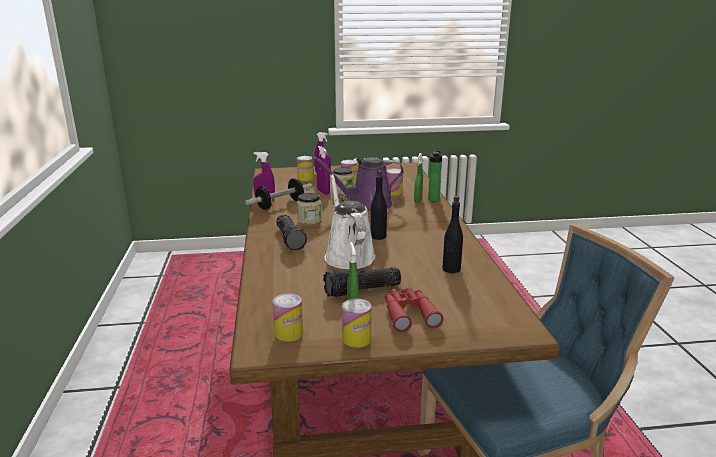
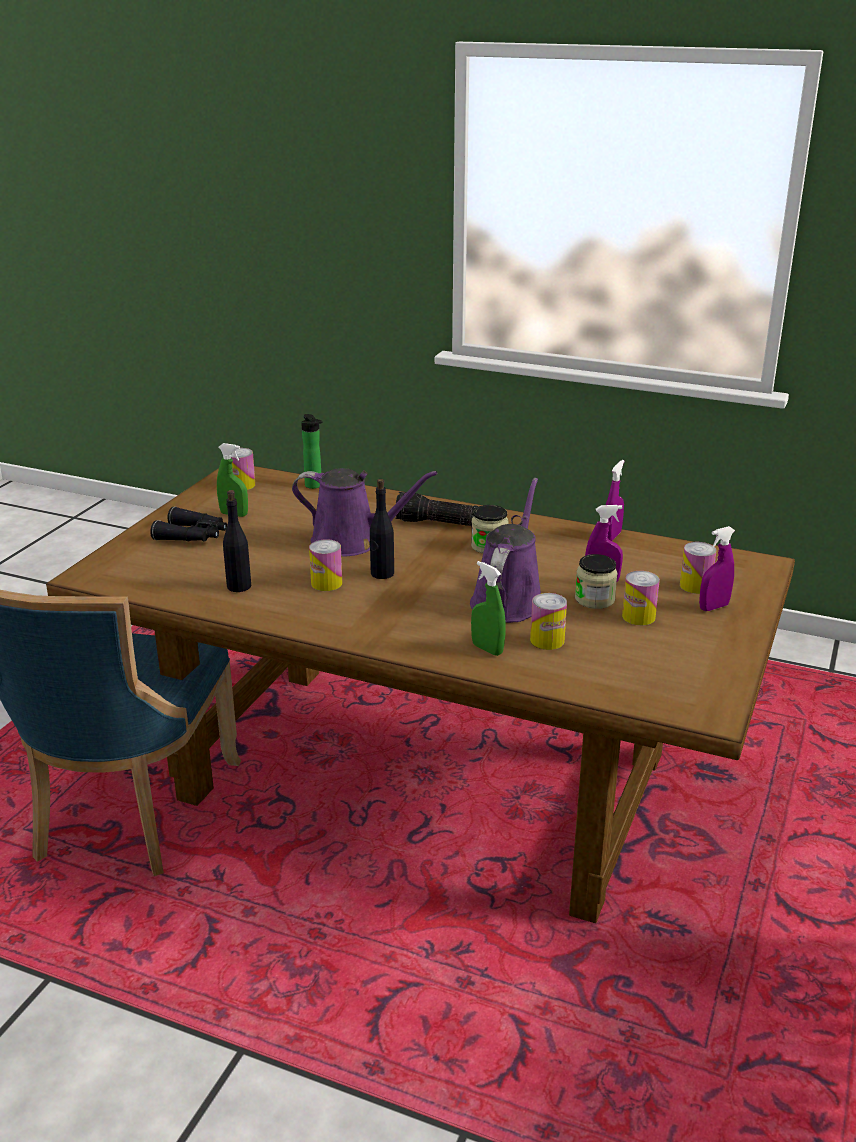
camera: 120 degrees right, 5 degrees up
dumbbell [245,178,312,210] -> none
flashlight [323,267,401,297] -> none
white watering can [325,174,375,269] -> purple watering can [292,469,437,557]
can [342,298,372,348] -> can moved to [309,539,342,591]
red binoculars [385,287,444,332] -> black binoculars [150,507,227,541]
bottle [428,150,443,202] -> bottle moved to [301,414,323,489]

